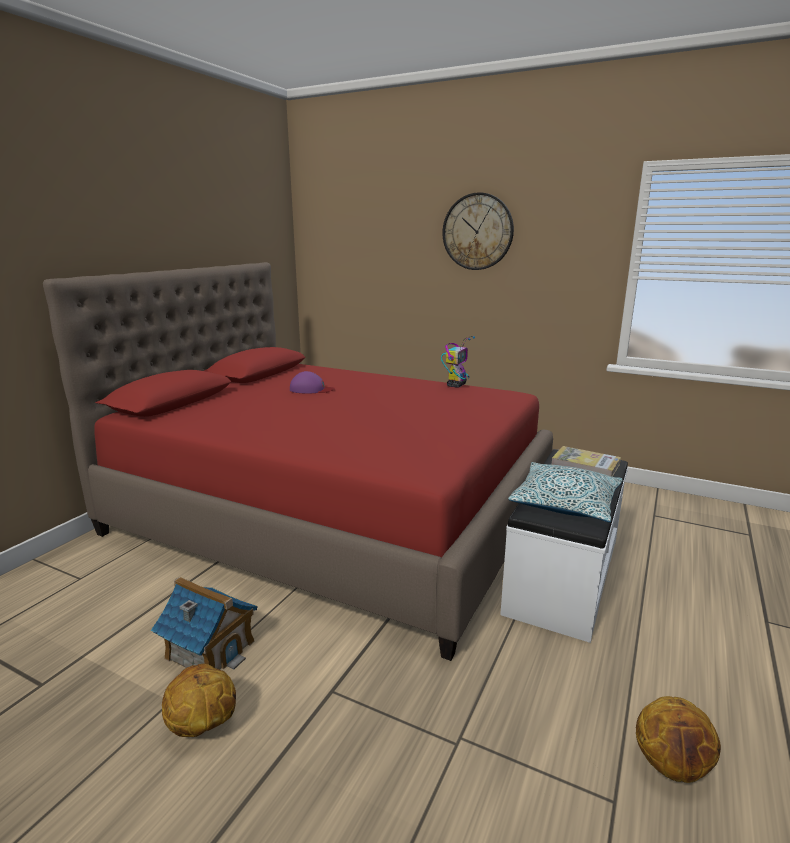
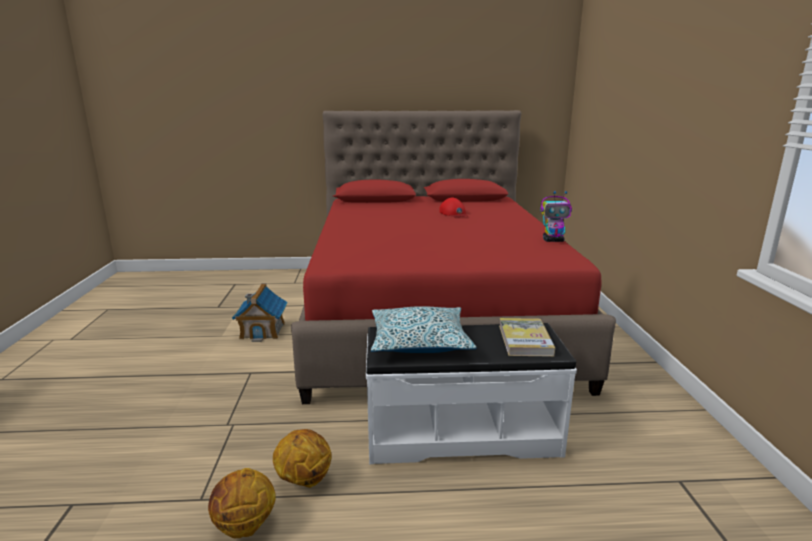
camera: 60 degrees right, 0 degrees up
basketball [162,664,236,737] -> basketball moved to [273,429,332,488]
purple cap [290,371,335,394] -> red cap [439,198,468,217]
wall clock [442,192,514,270] -> none

